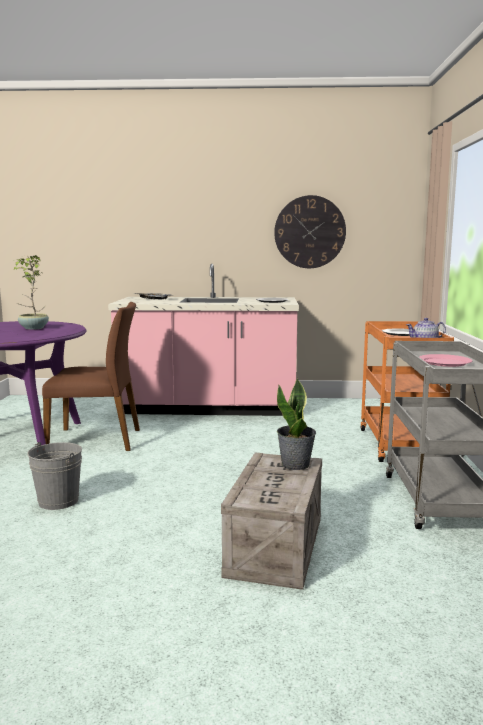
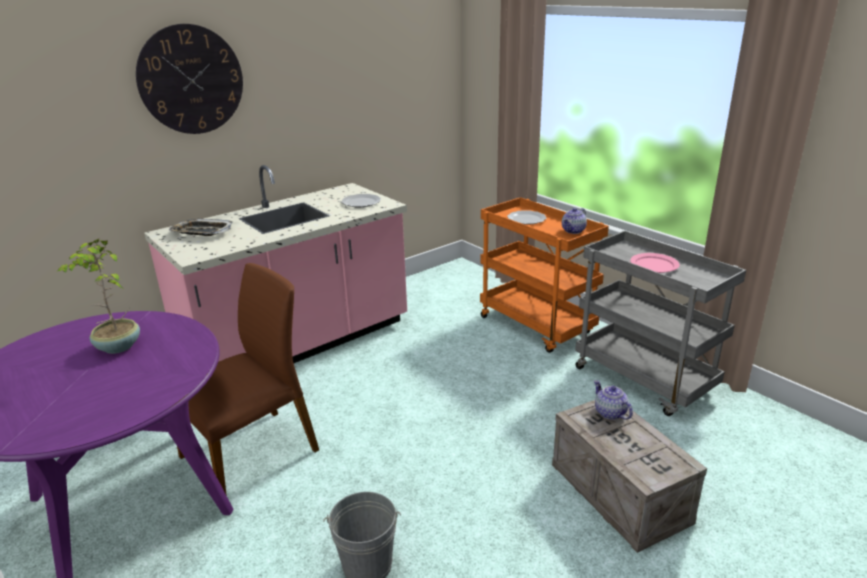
camera: 40 degrees left, 15 degrees up
wall clock [274,195,346,268] -> wall clock moved to [136,24,243,134]
potted plant [277,378,316,470] -> teapot [594,380,633,420]

